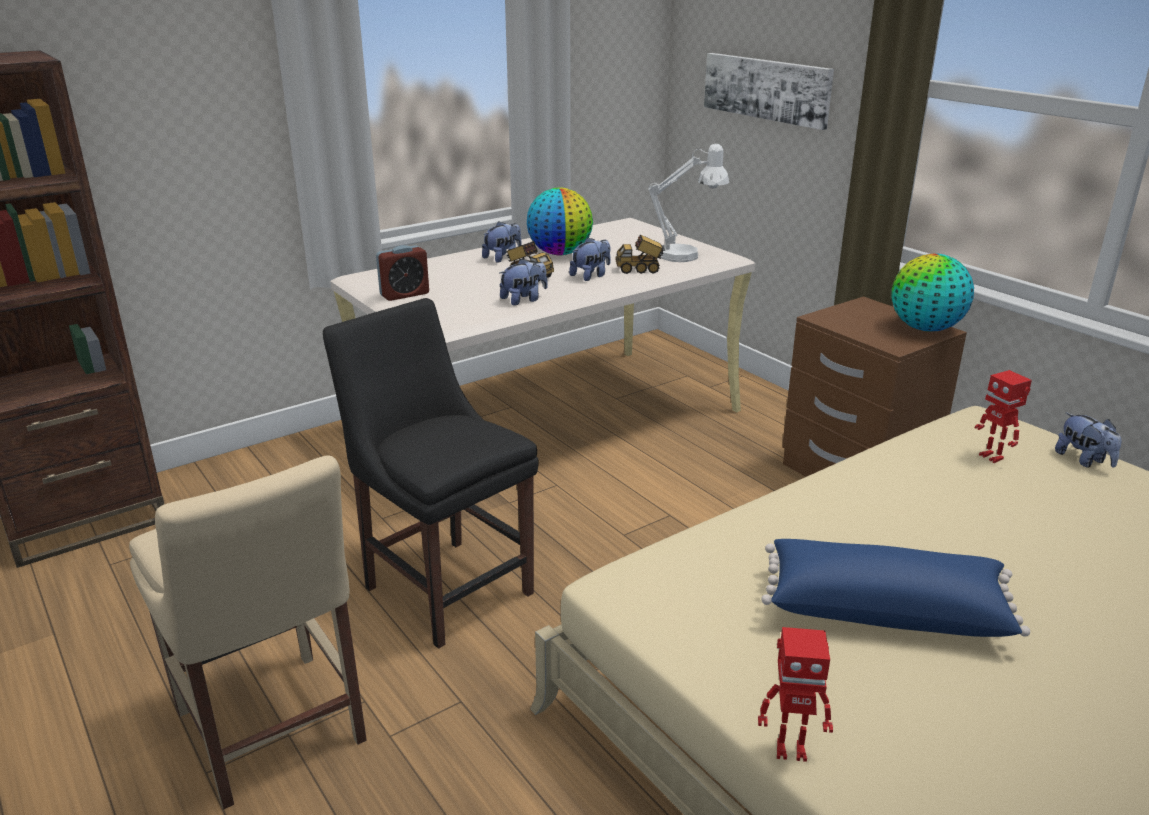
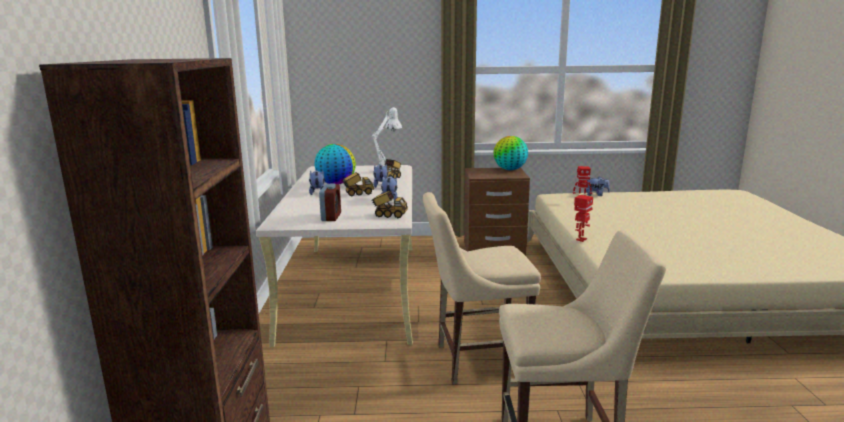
camera: 55 degrees left, 10 degrees down
black chair [323,298,539,649] -> beige chair [423,192,541,384]
picture [704,53,834,130] -> none
toy robot [758,627,833,762] -> toy robot moved to [574,195,593,242]
blue pillow [761,539,1030,637] -> none
none -> toy truck [371,190,408,218]

